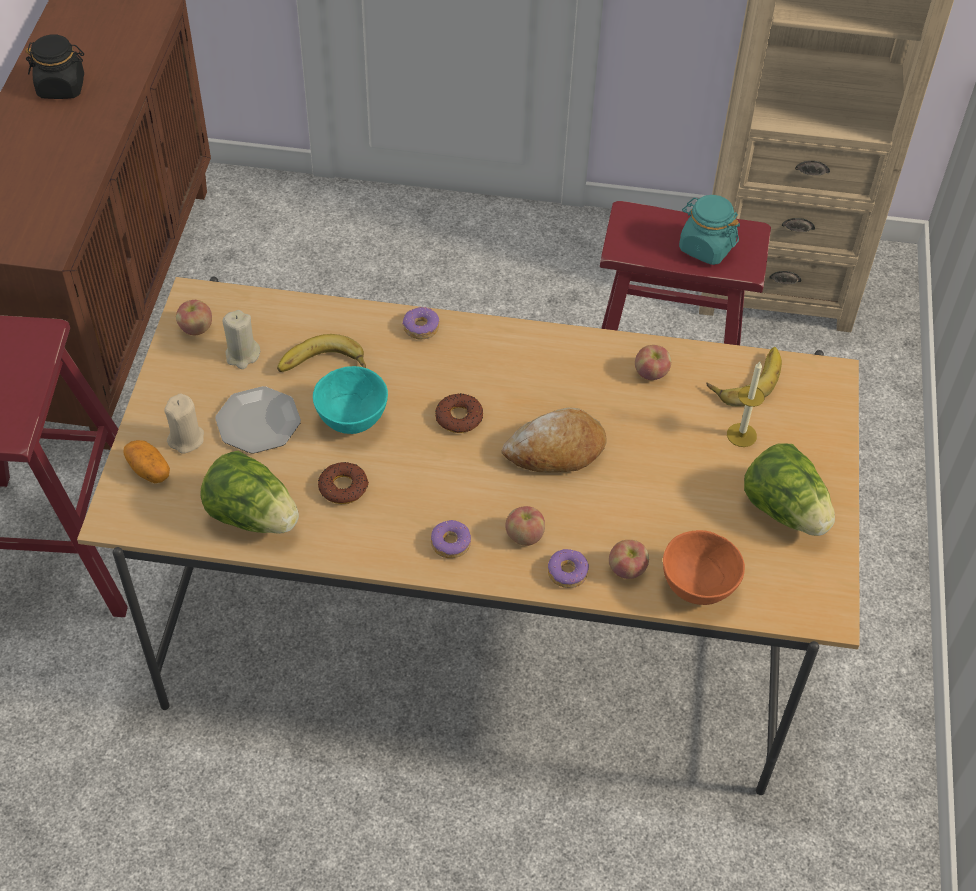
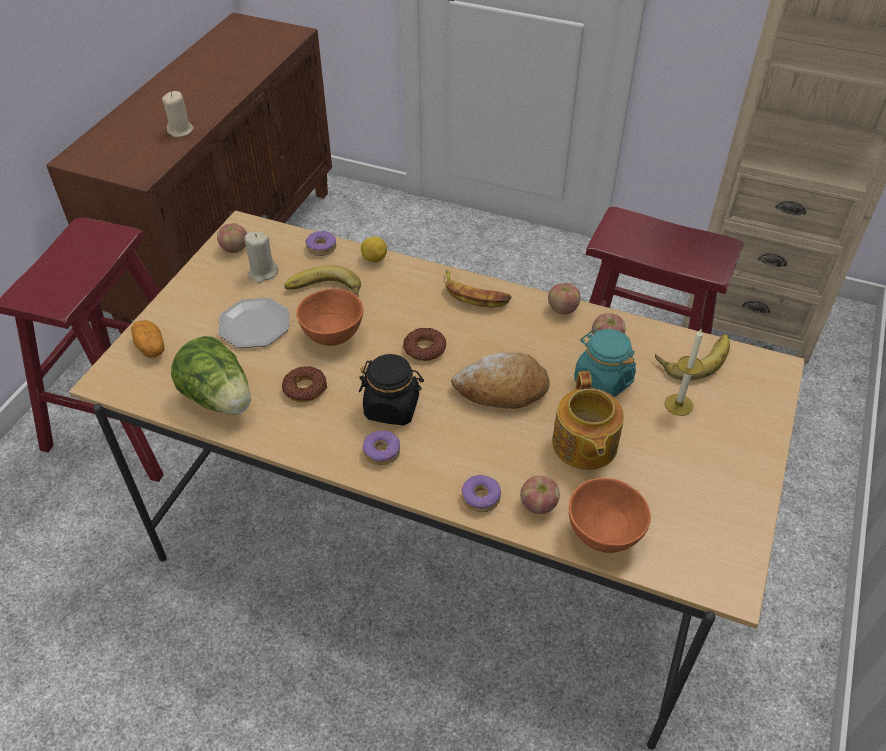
camera: 15 degrees right, 5 degrees down
black jar [25,34,84,99] -> black jar moved to [359,354,424,425]
beige candle [164,394,204,454] -> beige candle moved to [162,91,194,137]
turquoise bowl [313,366,388,434] -> orange bowl [296,289,363,346]
donut [402,306,439,339] -> donut moved to [305,231,336,256]
apple [505,506,545,546] -> apple moved to [548,283,580,314]
turquoise jar [679,195,740,265] -> turquoise jar moved to [574,329,636,397]
lettuce [744,444,835,536] -> none
none -> lemon [361,237,387,262]
none -> banana [445,269,512,308]
none -> teapot [552,371,624,470]

